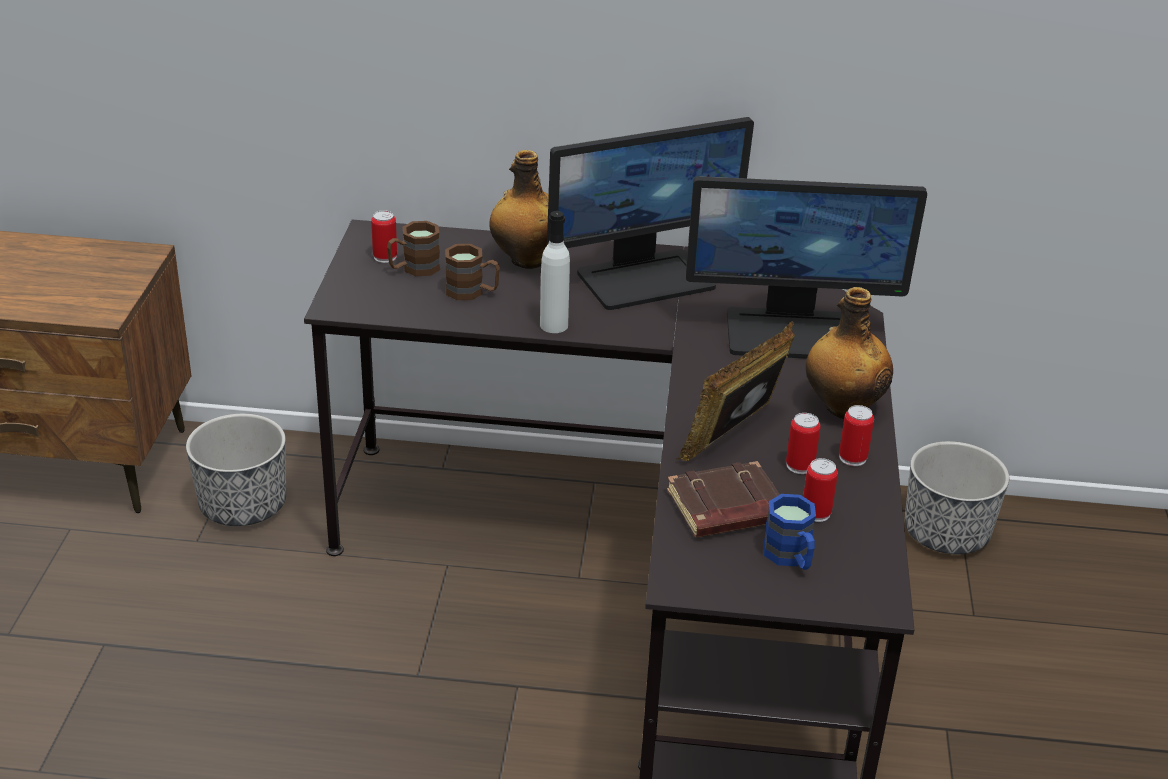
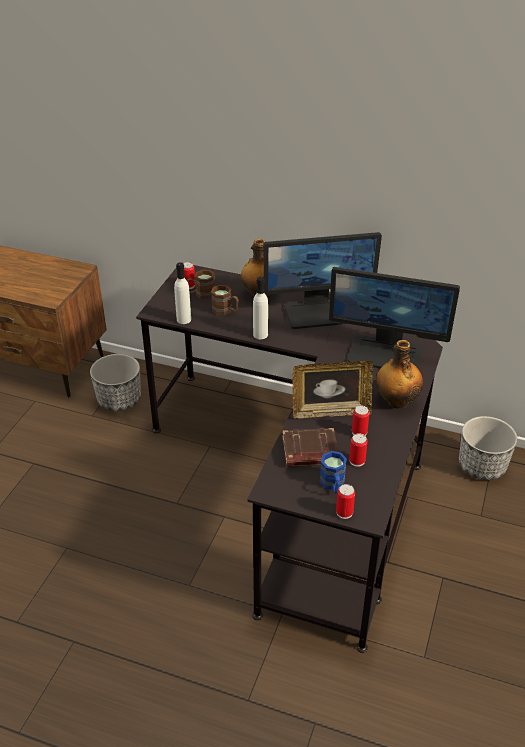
camera: 15 degrees right, 5 degrees up
picture frame [677,321,795,461] -> picture frame turned 150 degrees counterclockwise [292,361,373,419]
can [839,405,874,466] -> can moved to [336,484,355,519]
none -> white bottle [174,262,191,324]

